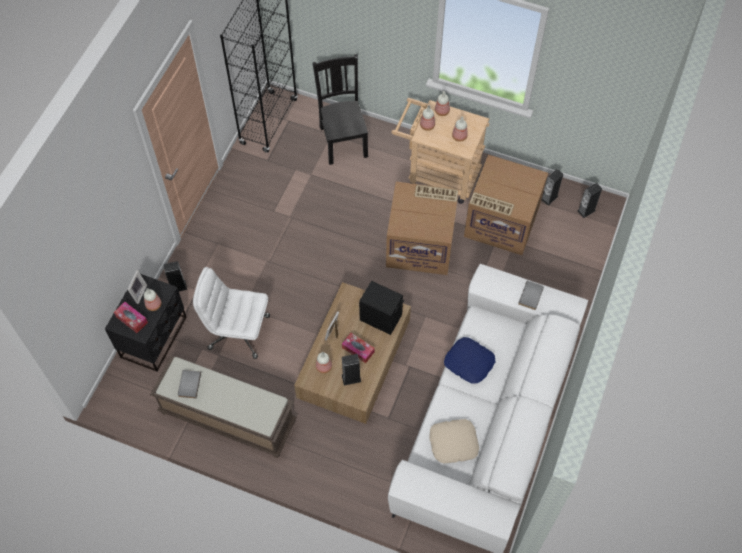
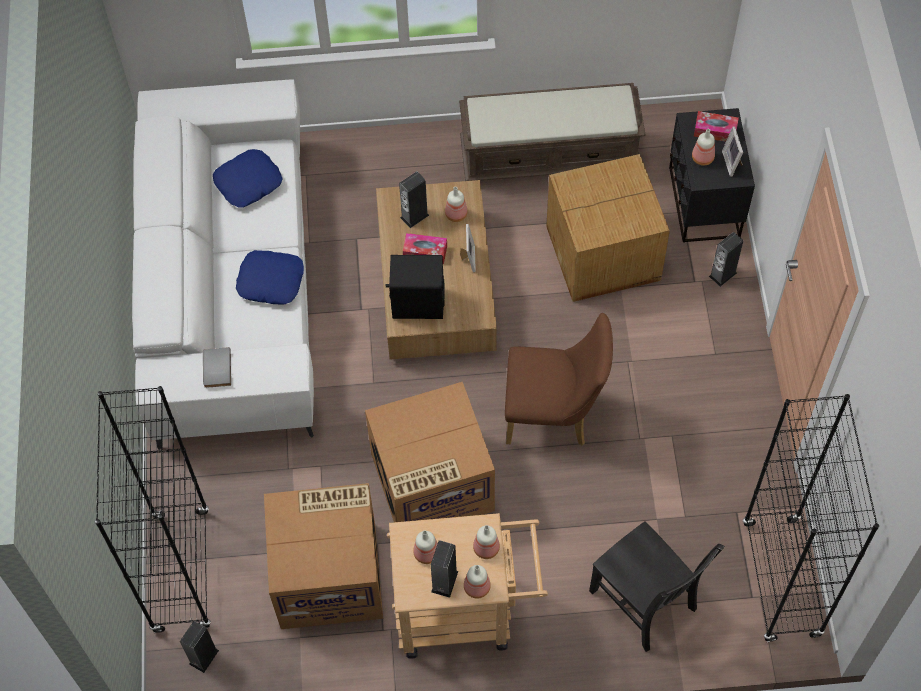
camera: 155 degrees right, 0 degrees up
grey book [178,370,201,398] -> none
white office chair [193,267,270,359] -> cardboard box [546,154,670,302]
beige pillow [429,419,479,463] -> blue pillow [213,149,283,208]
speaker [541,169,563,206] -> speaker moved to [431,541,458,598]
none -> black bookcase [95,386,211,633]
none -> brown chair [505,313,613,446]

